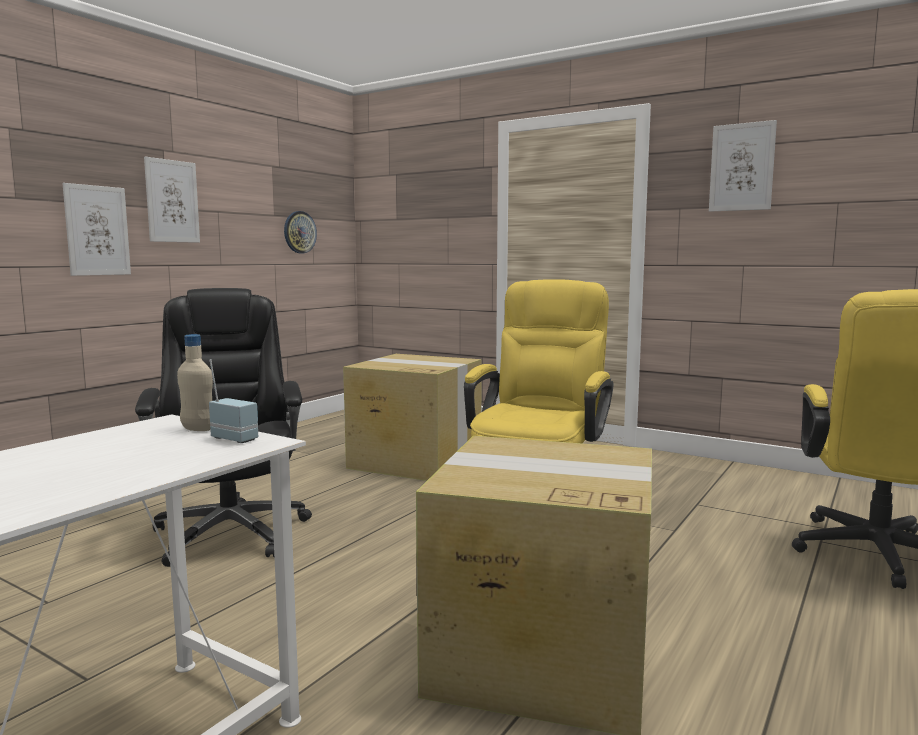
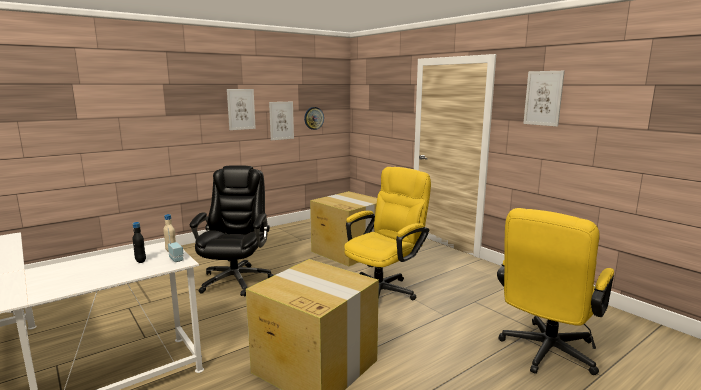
camera: 20 degrees right, 5 degrees up
picture [62,183,131,276] -> picture moved to [269,102,294,140]
none -> black bottle [132,222,146,263]

